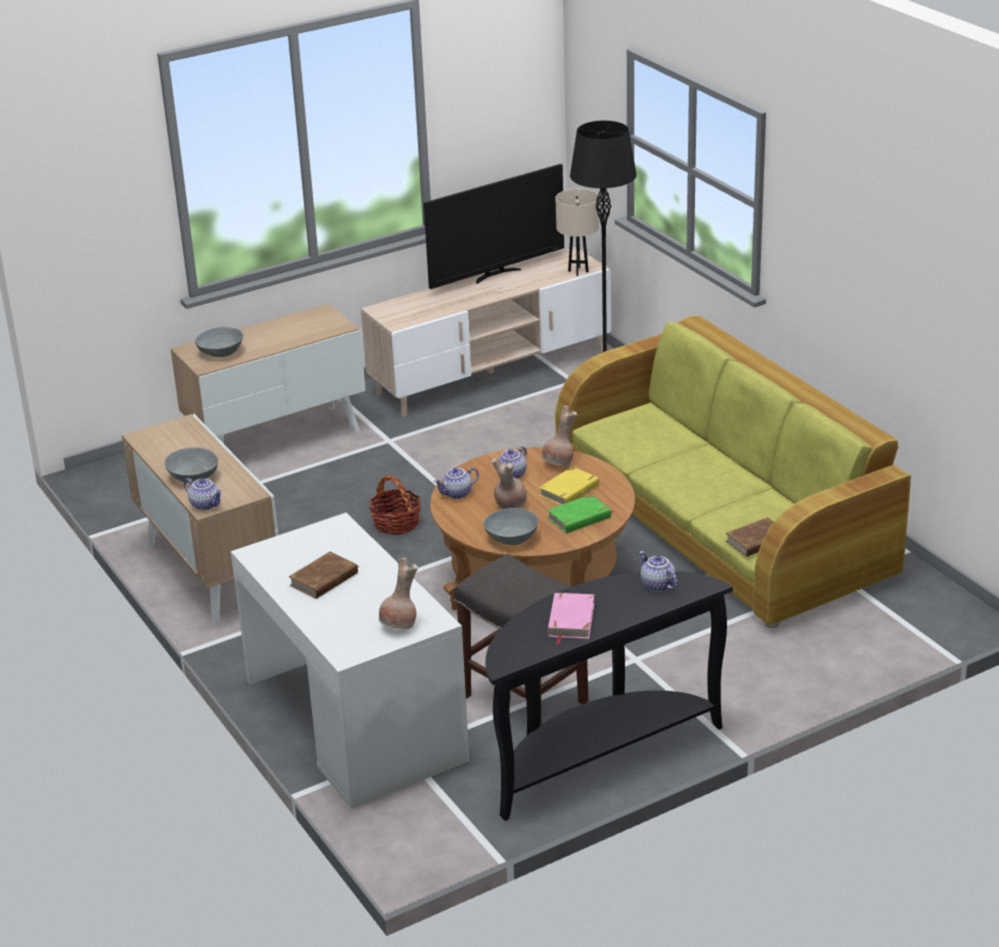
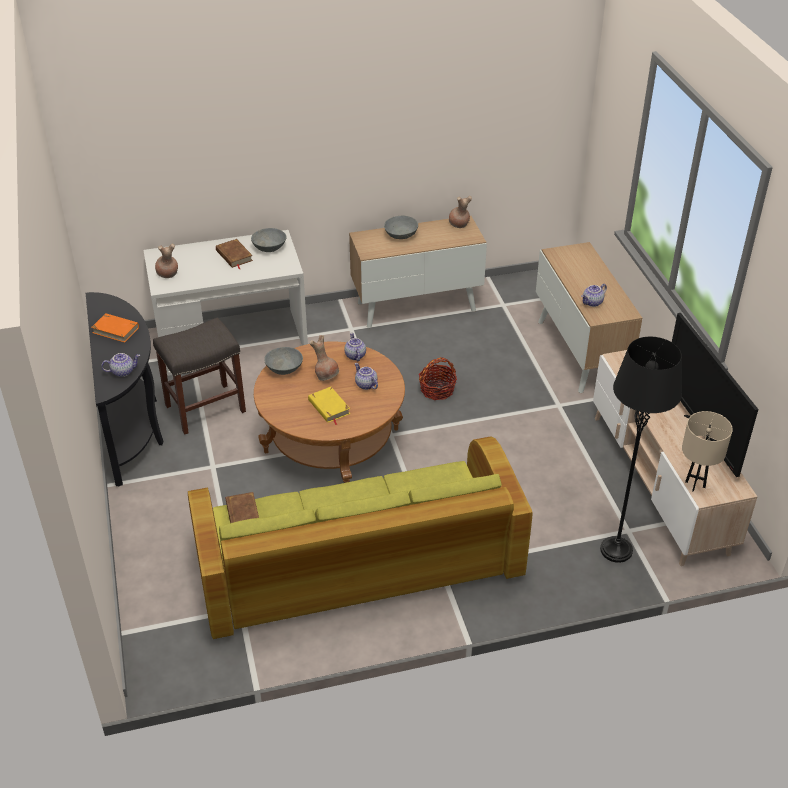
camera: 105 degrees right, 10 degrees up
teapot [184,478,223,510] -> teapot moved to [581,284,607,307]
grey bowl [195,327,243,357] -> grey bowl moved to [251,228,287,252]
brown vase [542,406,577,466] -> brown vase moved to [449,196,472,228]
green book [547,494,614,533] -> none
pink book [548,593,594,644] -> orange book [91,313,139,343]

